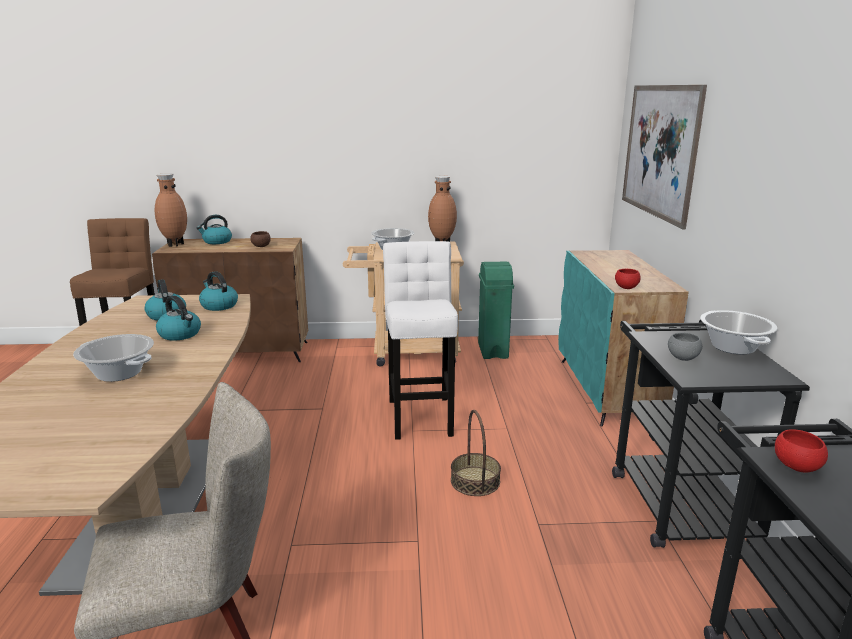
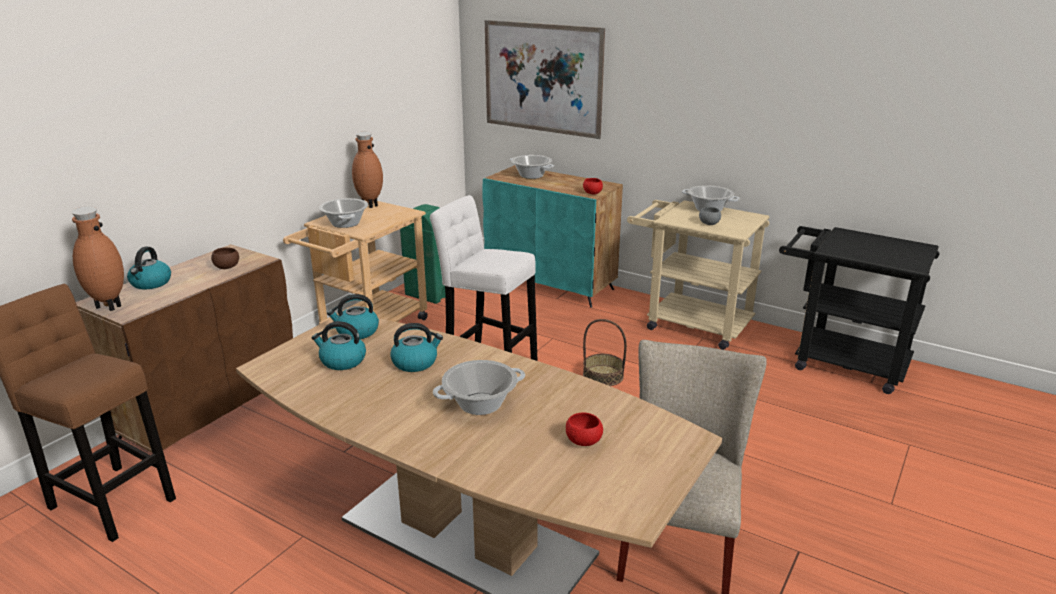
camera: 55 degrees left, 5 degrees up
black cart [612,320,810,548] -> beige cart [627,200,769,350]
red bowl [775,429,828,473] -> red bowl moved to [566,413,603,446]
none -> cooking pot [510,155,554,179]

